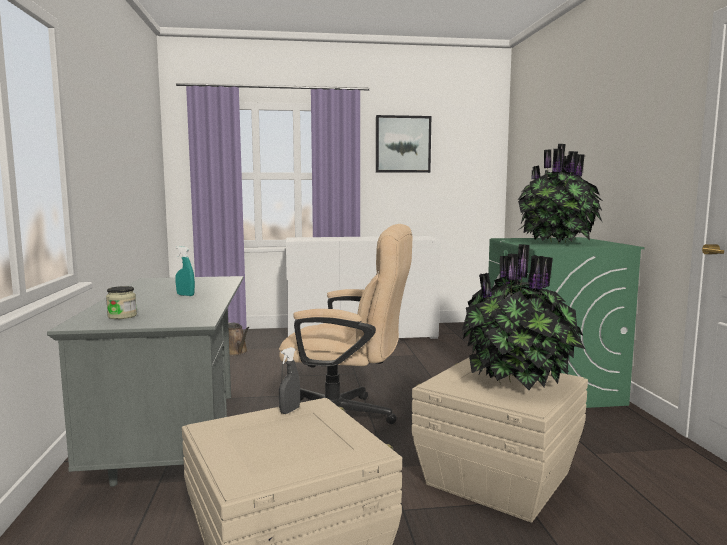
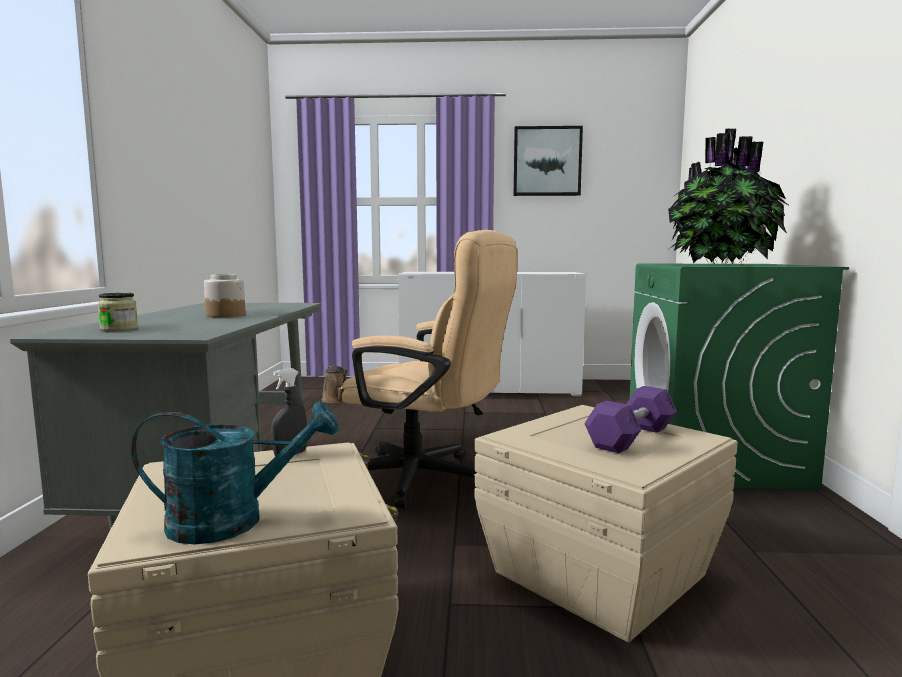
camera: 10 degrees right, 0 degrees up
turquoise spray bottle [176,246,195,296] -> jar [204,274,245,317]
potted plant [462,244,585,390] -> purple dumbbell [584,386,677,453]
none -> turquoise watering can [131,401,339,544]

